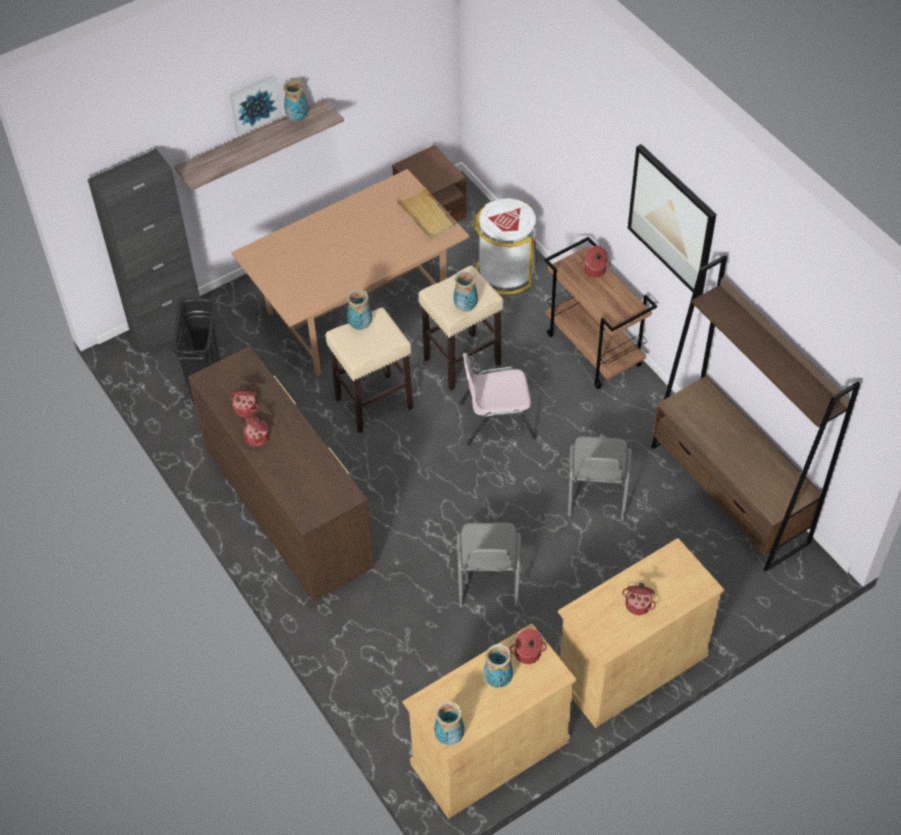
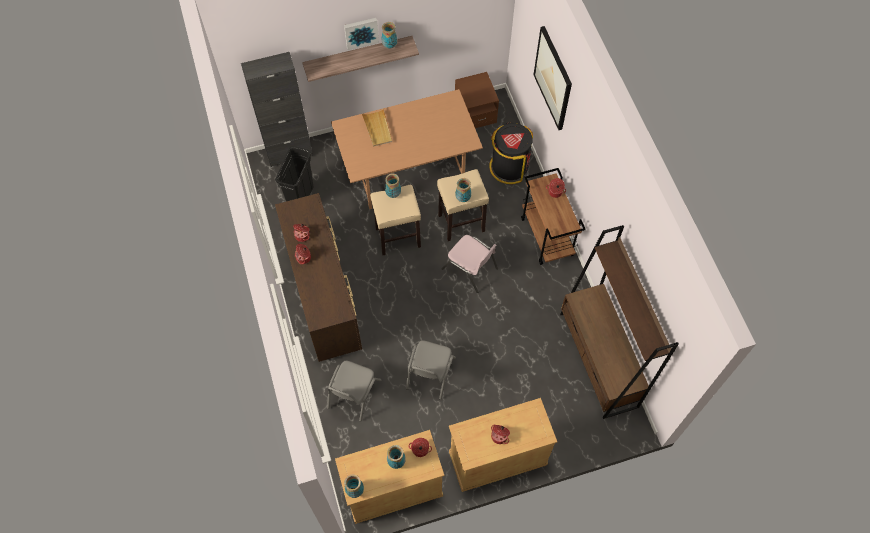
camera: 15 degrees right, 10 degrees up
beige tray [396,188,456,240] -> beige tray moved to [362,109,392,147]
pink chair [460,353,537,445] -> pink chair turned 150 degrees counterclockwise [441,235,498,293]
white trash can [474,198,536,295] -> black trash can [489,123,533,184]
grey chair [568,436,632,521] -> grey chair moved to [327,361,381,422]
picture [628,144,716,297] -> picture moved to [534,26,572,130]

